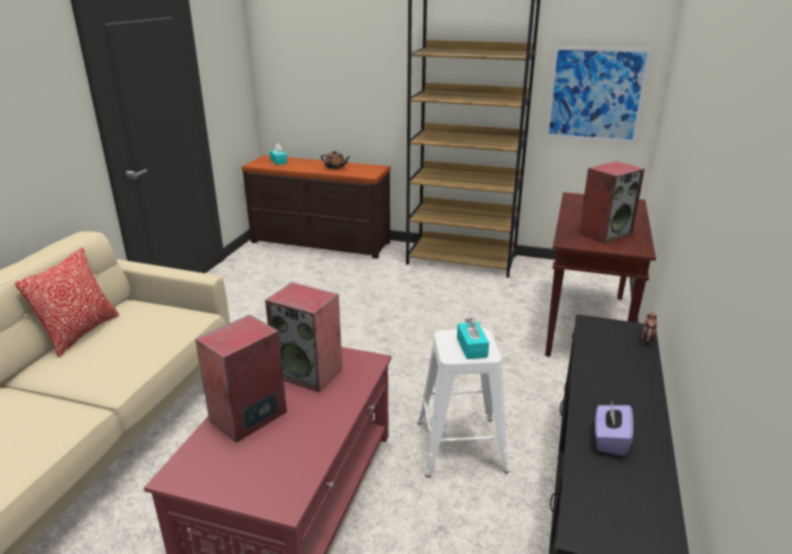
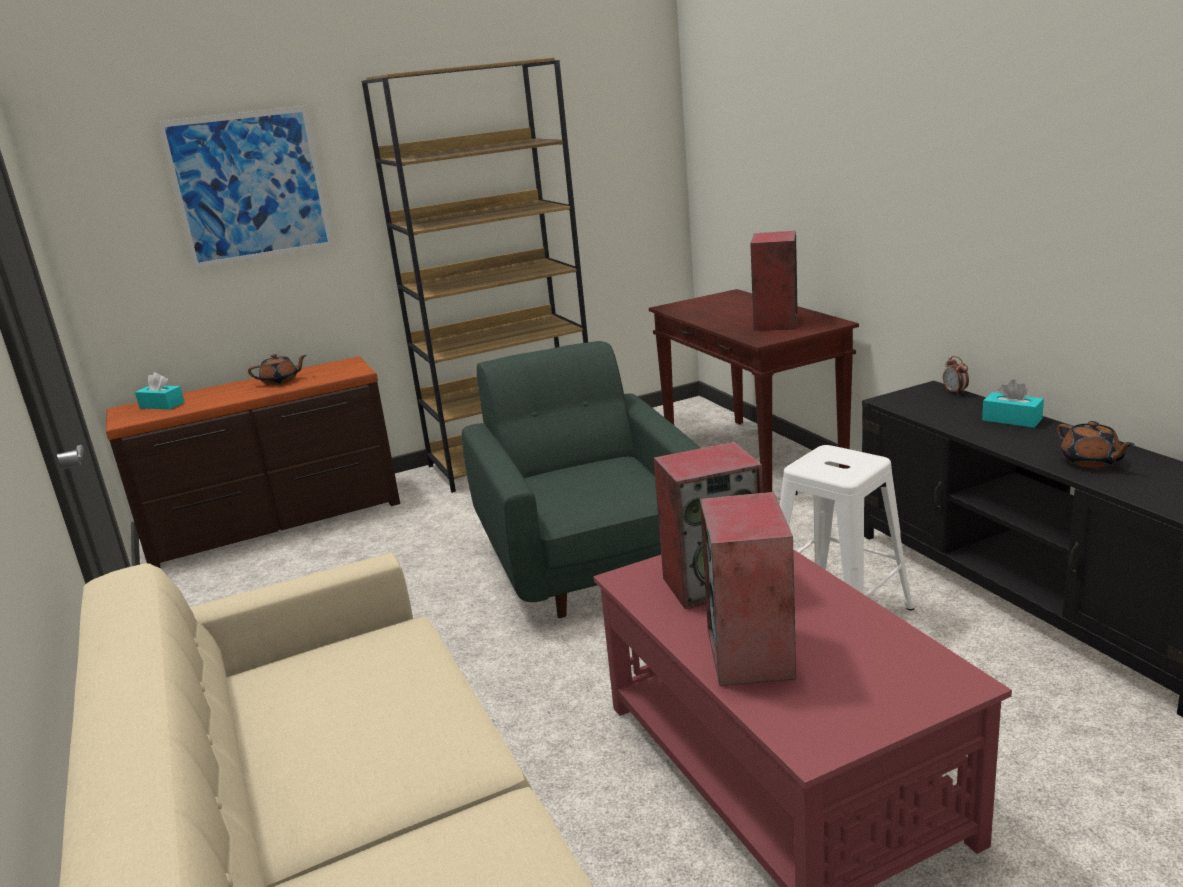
camera: 40 degrees left, 5 degrees down
pillow [15,247,119,358] -> none
turquoise tissue box [457,317,489,359] -> turquoise tissue box moved to [982,379,1044,428]
picture [545,46,652,143] -> picture moved to [157,106,334,269]
purple tissue box [595,402,633,456] -> brown teapot [1057,421,1135,468]
none -> green armchair [462,341,701,618]

